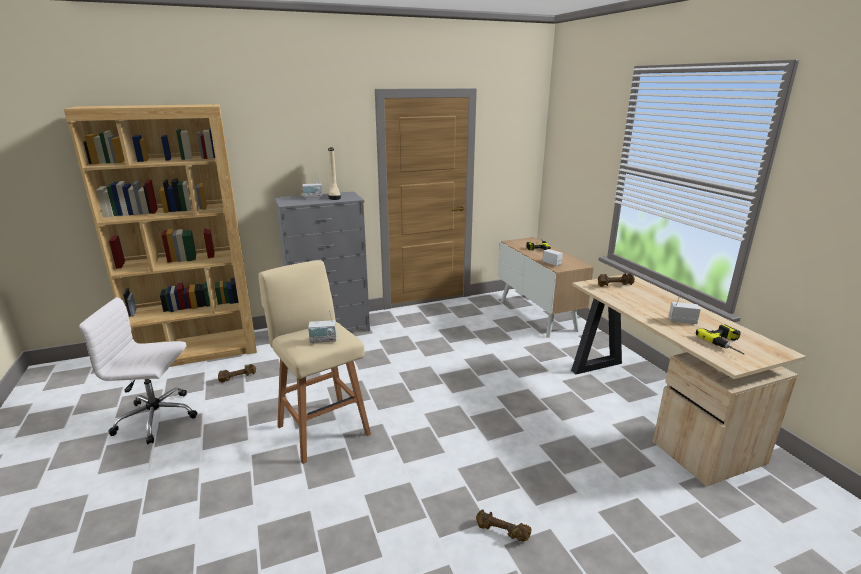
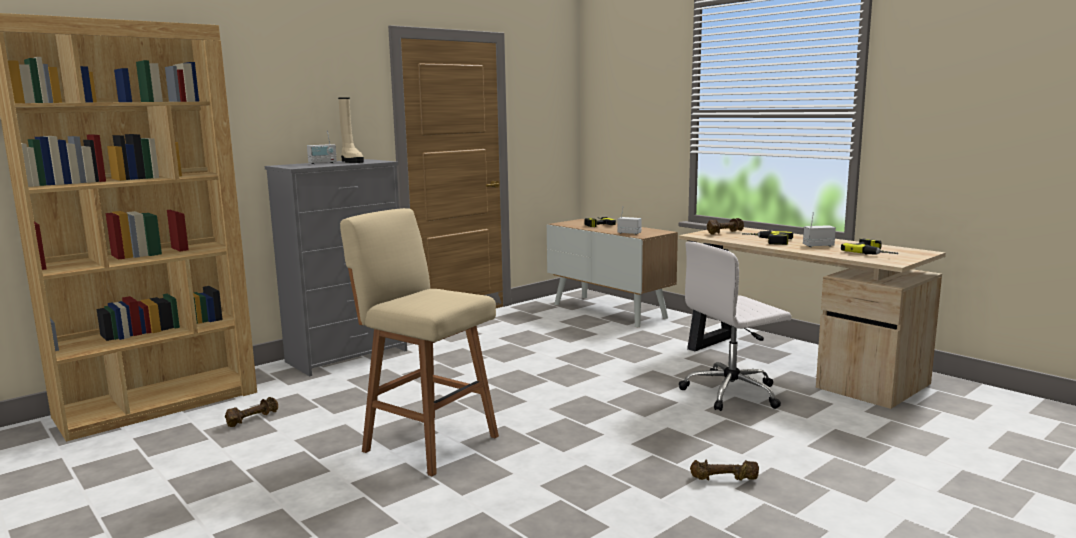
camera: 20 degrees left, 10 degrees down
white office chair [79,297,197,444] -> white office chair moved to [679,241,791,411]
radio [308,309,337,344] -> none
none -> power drill [742,230,793,245]

